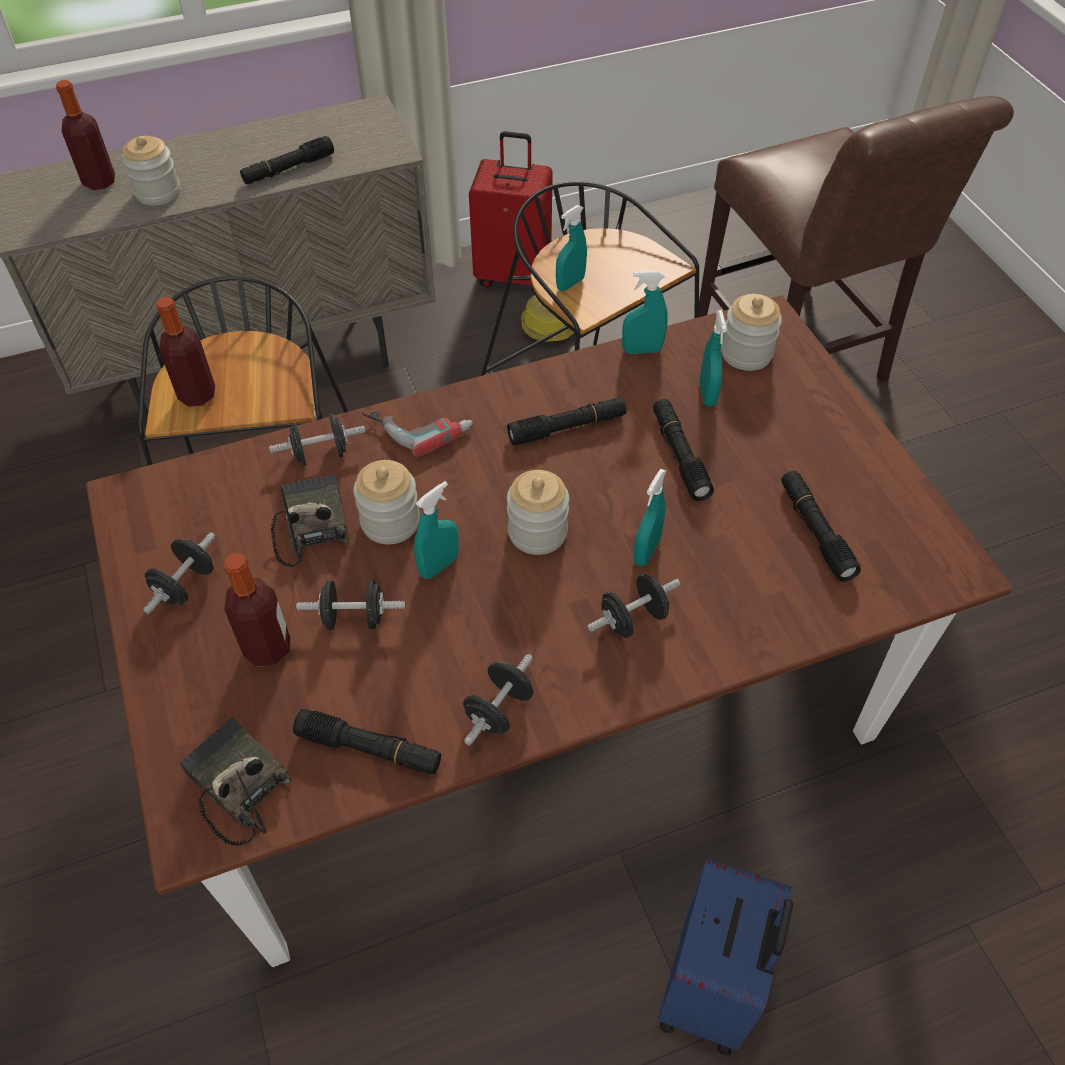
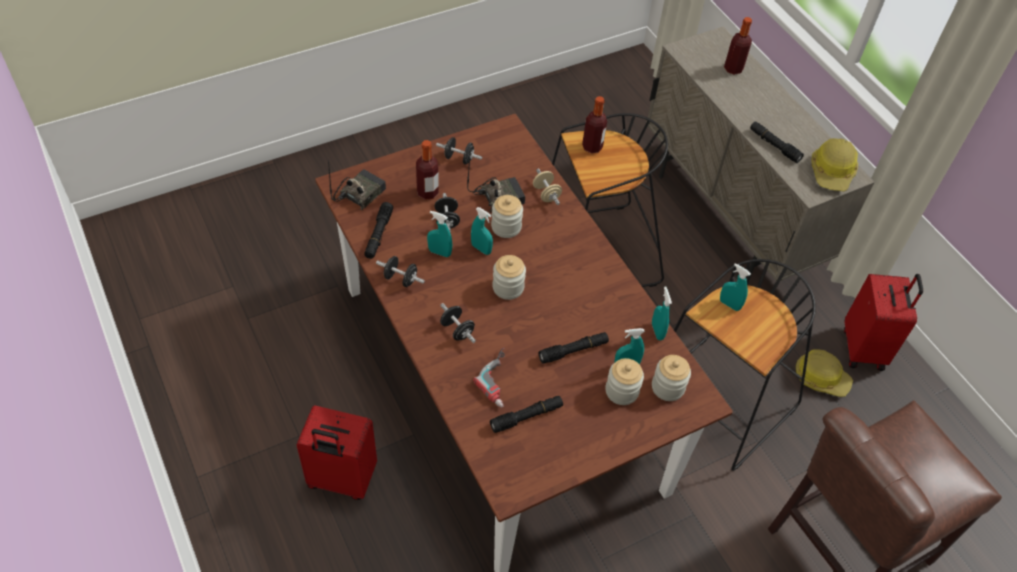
camera: 80 degrees right, 0 degrees up
jar [122,136,180,205] -> jar moved to [605,358,644,405]
black dumbbell [269,414,366,466] -> beige dumbbell [533,168,562,205]
power drill [361,411,473,457] -> power drill moved to [473,348,505,408]
black flashlight [507,398,626,445] -> none
turquoise spray bottle [633,469,666,566] -> turquoise spray bottle moved to [427,211,452,257]
blue suitcase [658,858,793,1055] -> red suitcase [296,405,377,500]
none -> hard hat [812,138,858,191]

